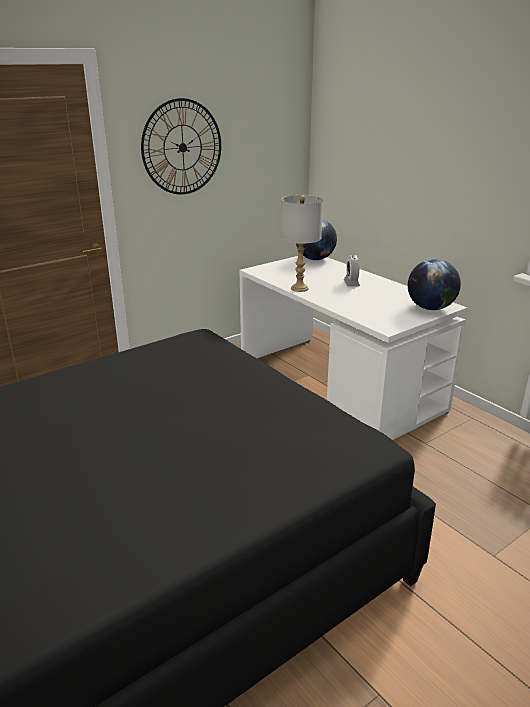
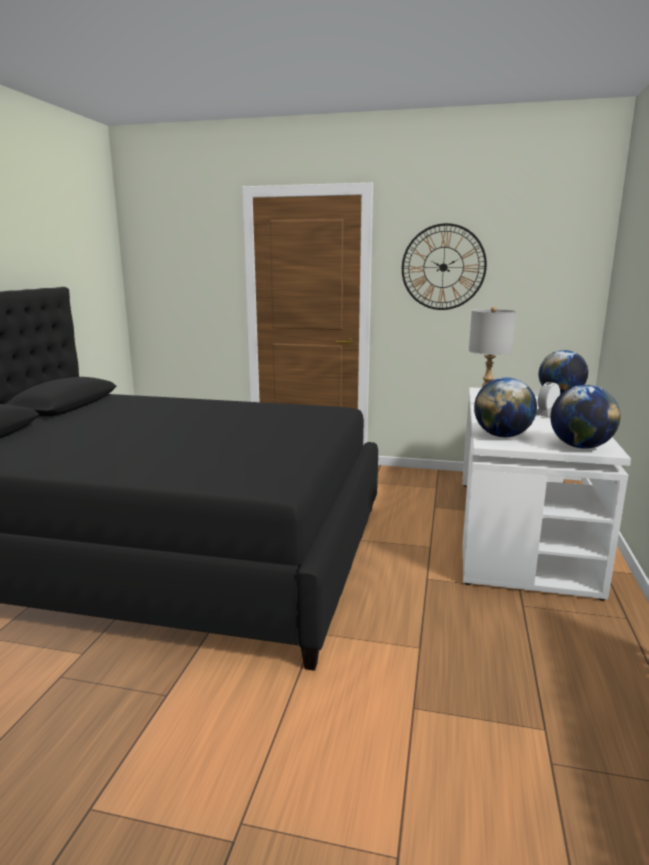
camera: 50 degrees right, 10 degrees down
none -> globe [474,377,537,437]

